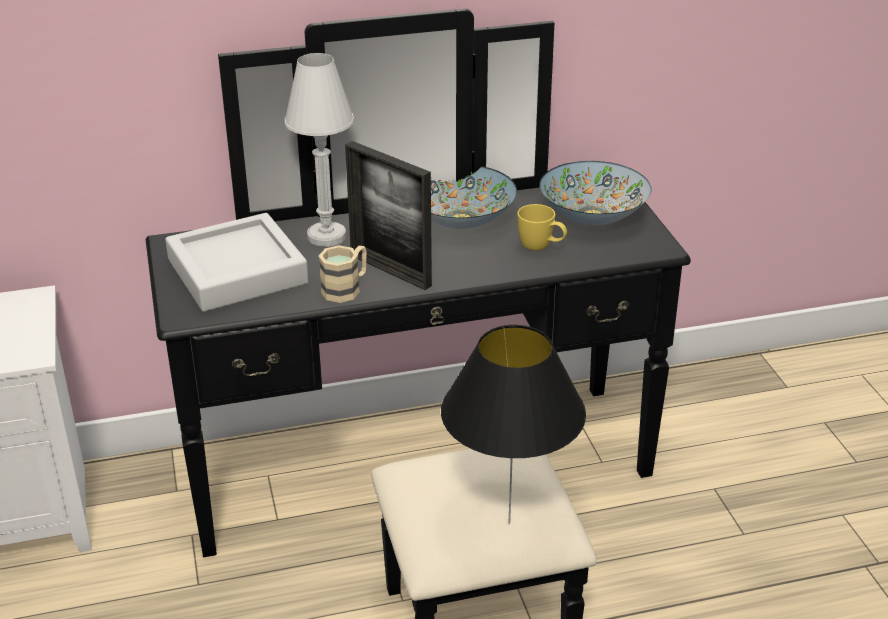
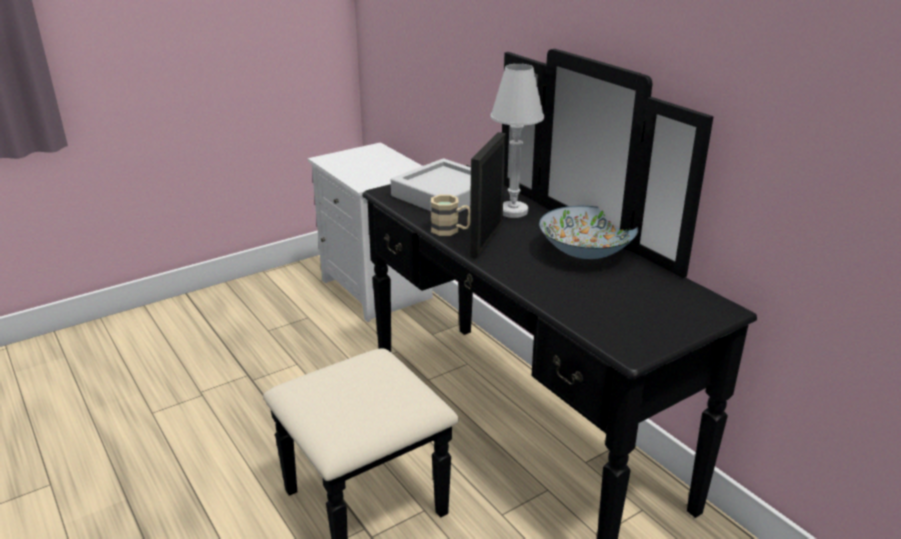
camera: 70 degrees right, 5 degrees down
black table lamp [441,325,586,524] -> none
yellow mug [517,204,567,251] -> none
bowl [539,161,652,225] -> none

